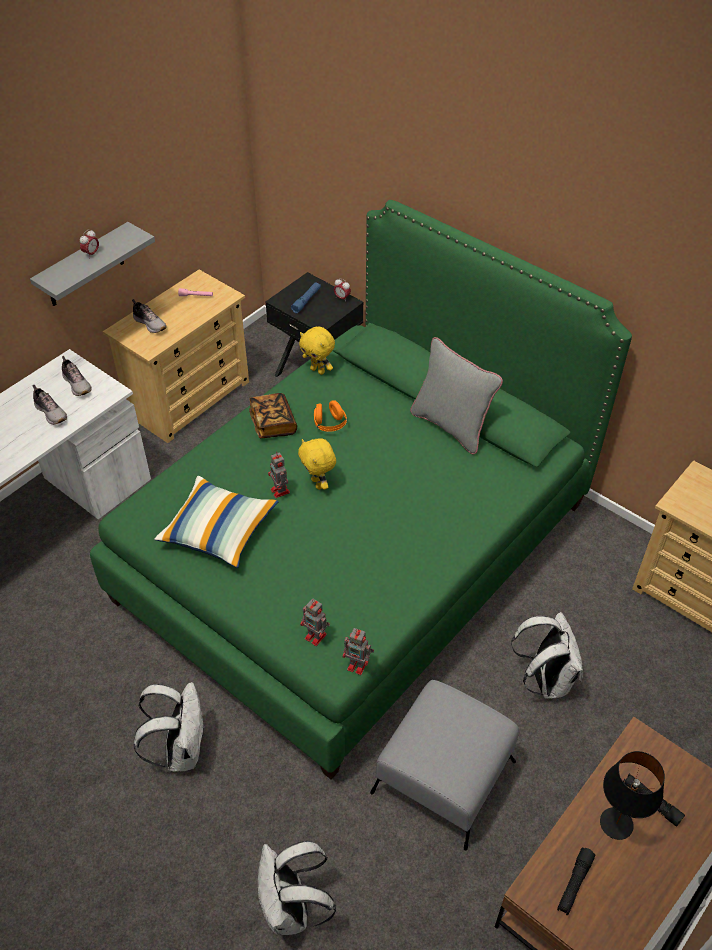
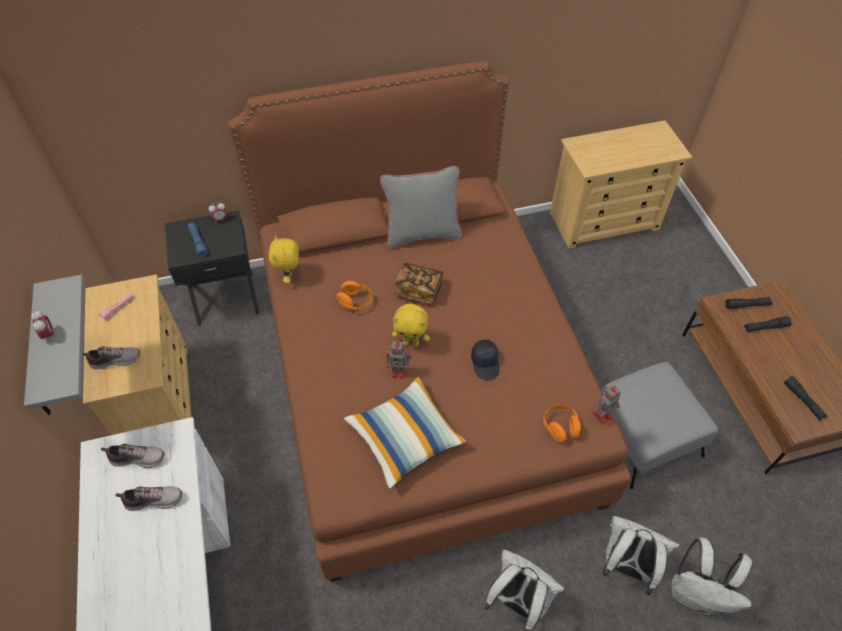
camera: 55 degrees left, 5 degrees up
green bed [90,200,632,780] -> brown bed [228,61,630,582]
book [249,393,297,438] -> book moved to [394,263,444,304]
yellow plush toy [299,327,335,375] -> yellow plush toy turned 105 degrees clockwise [269,235,299,284]
toy robot [300,599,330,646] -> orange headphones [543,404,581,443]
white backpack [511,612,583,699] -> white backpack moved to [602,516,679,595]
black table lamp [600,751,665,840] -> none
none -> black cap [471,340,499,380]
none -> black flashlight [725,297,773,309]

